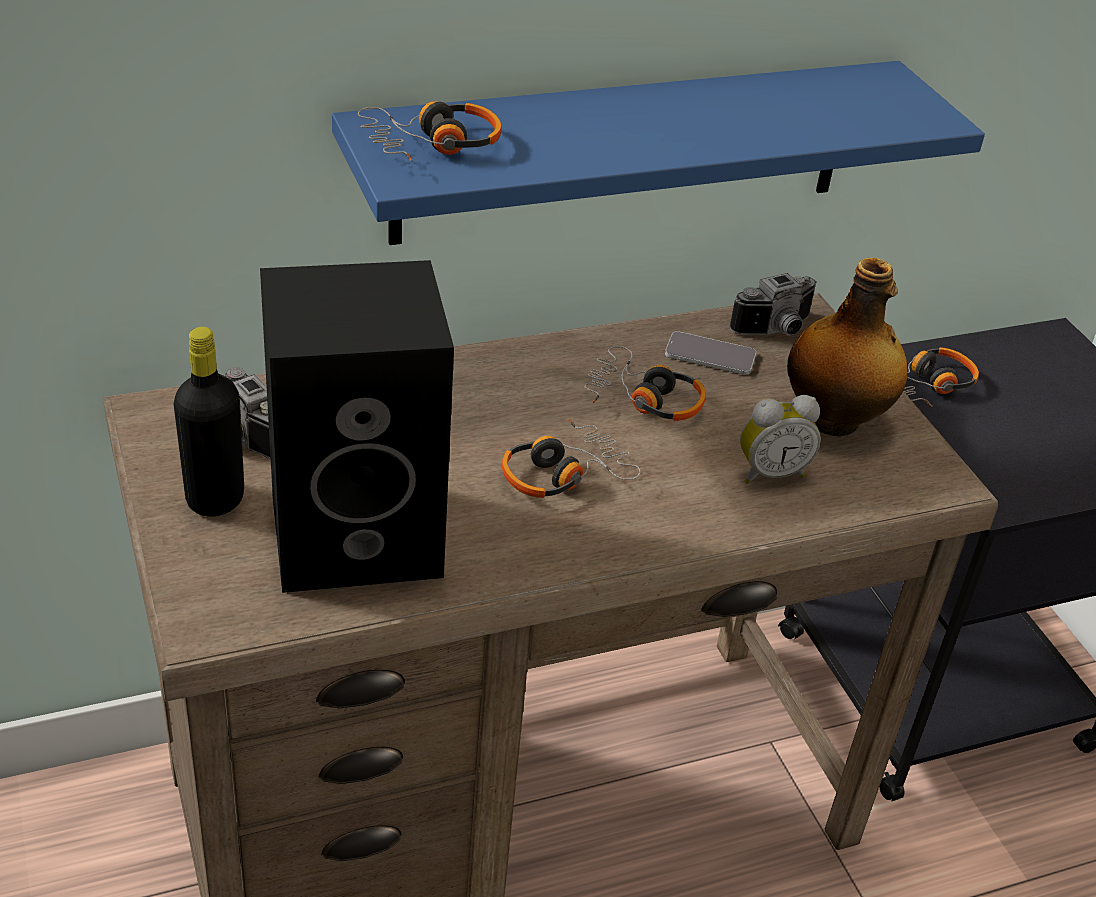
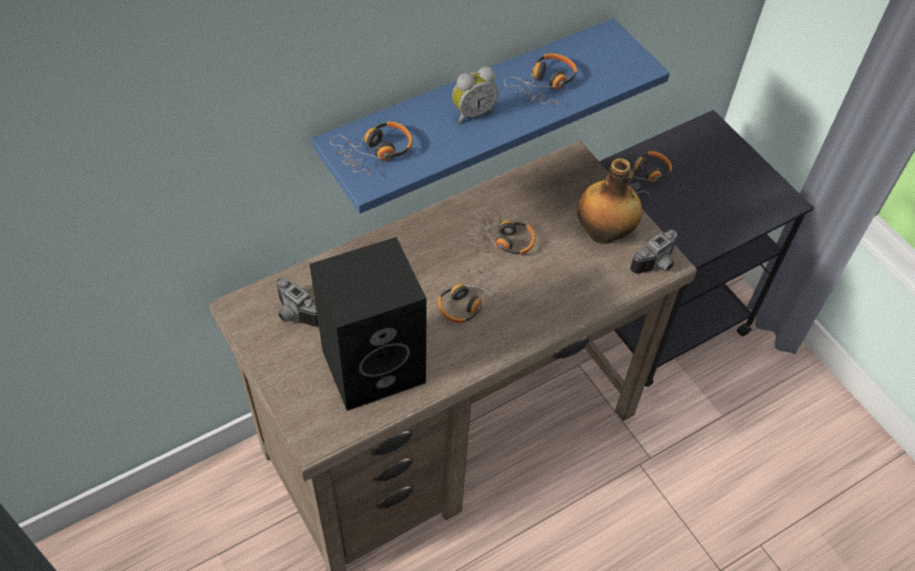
camera: 10 degrees left, 15 degrees up
black bottle [174,327,244,517] -> none
phone [665,331,756,375] -> none
camera [730,273,816,336] -> camera moved to [630,229,677,274]
alarm clock [740,395,821,484] -> alarm clock moved to [452,67,499,123]
none -> headphones [504,53,577,104]

